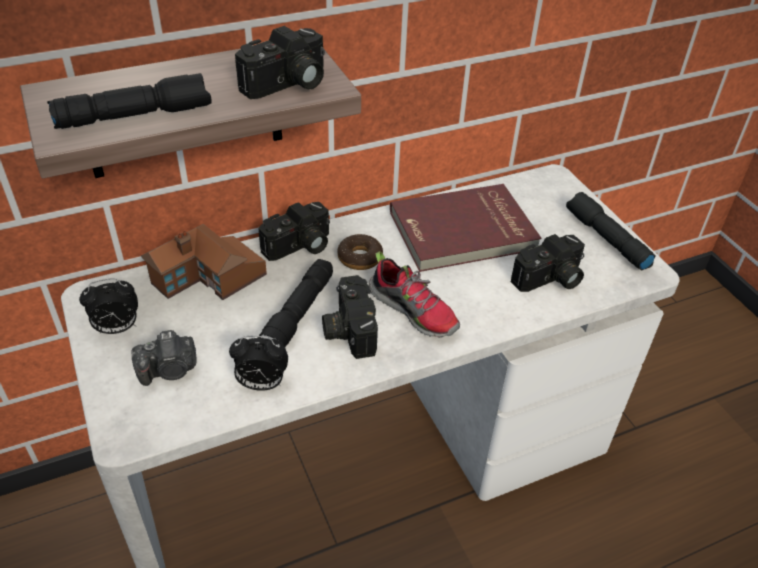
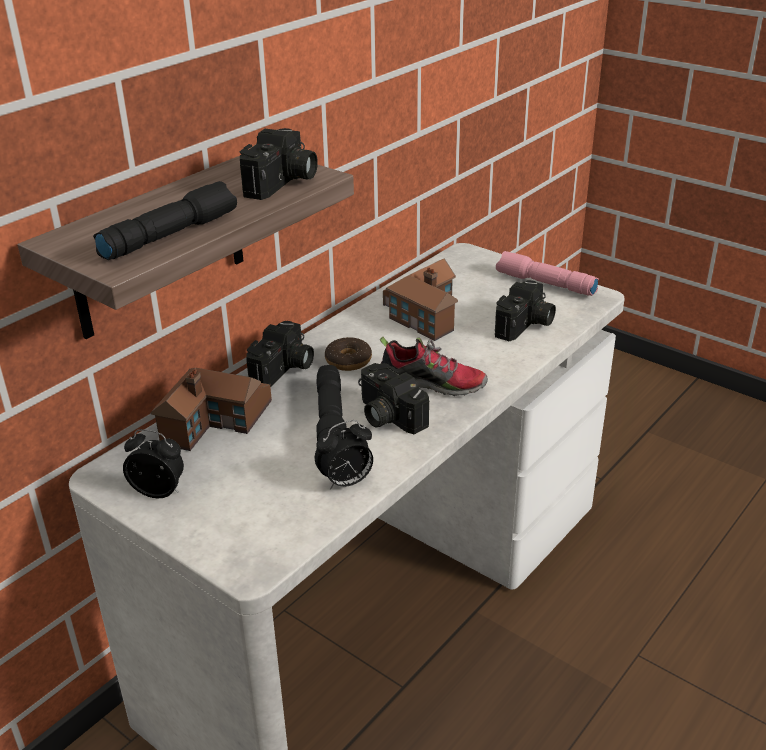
camera: 25 degrees left, 10 degrees down
alarm clock [79,278,138,334] -> alarm clock turned 120 degrees counterclockwise [123,429,184,498]
camera [132,330,197,386] -> none
red book [390,184,541,272] -> toy house [383,258,458,341]
black flashlight [566,192,656,271] -> pink flashlight [496,251,599,296]

